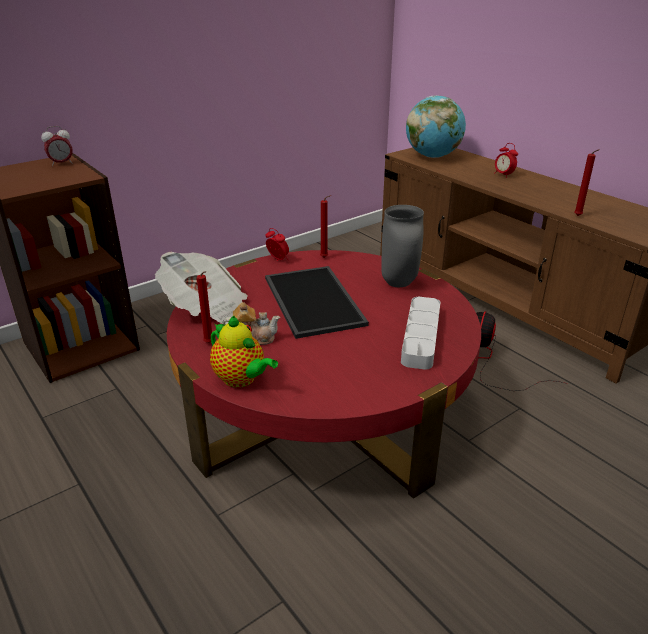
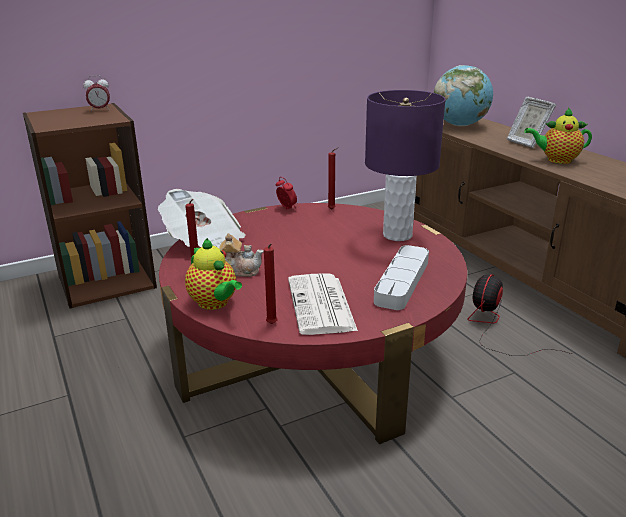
camera: 10 degrees right, 5 degrees down
tray [265,266,369,339] -> none
grey vase [381,205,424,287] -> purple table lamp [365,90,446,241]
alarm clock [494,143,518,178] -> picture frame [507,97,556,148]
red candle [574,149,600,216] -> red candle moved to [264,243,277,324]
none -> newspaper [288,274,358,335]
none -> teapot [524,107,592,164]

